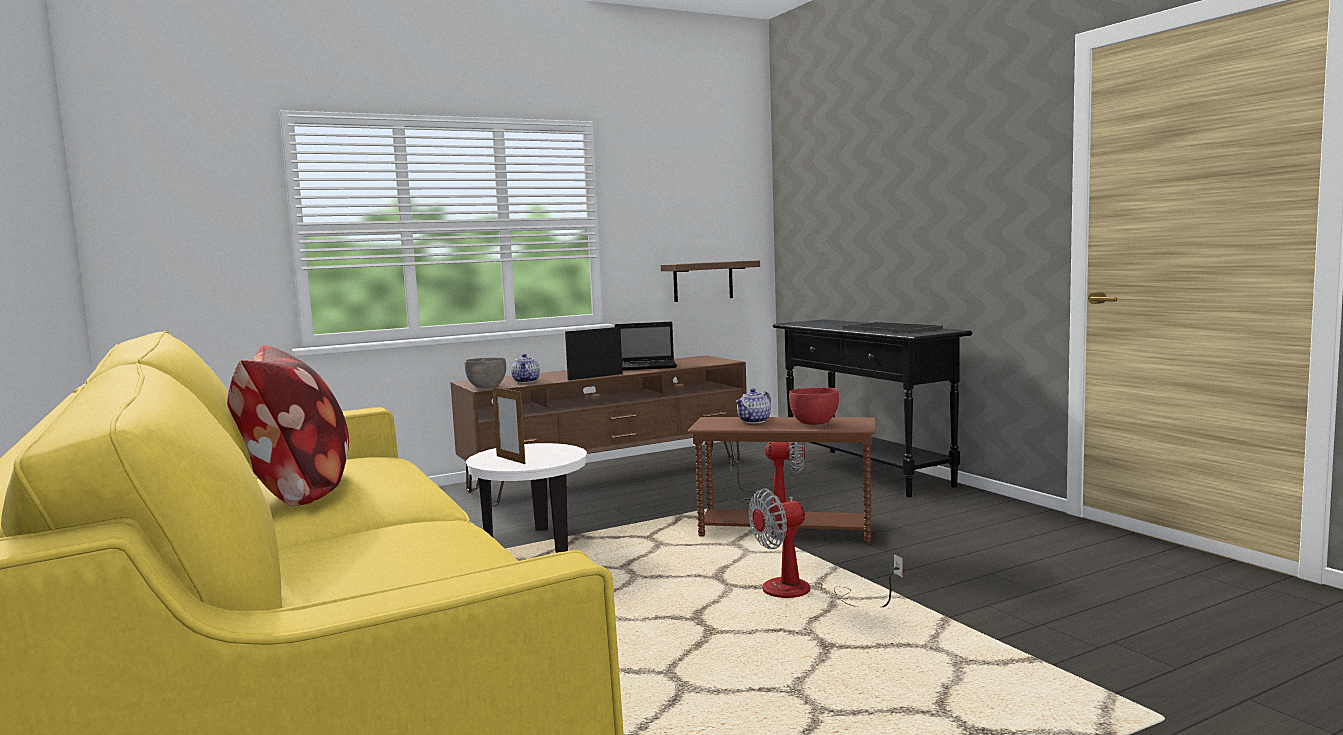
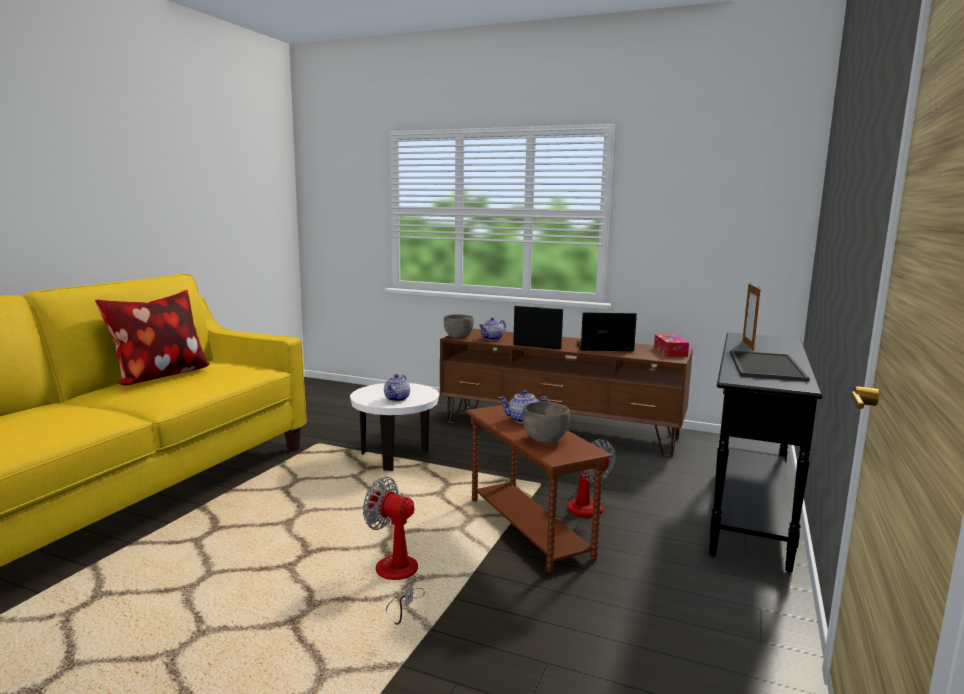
camera: 50 degrees right, 5 degrees up
picture frame [492,385,525,464] -> picture frame moved to [742,284,761,351]
laptop [615,322,677,370] -> laptop turned 135 degrees clockwise [577,312,637,351]
brown shelf [661,261,760,302] -> none
red bowl [789,387,839,425] -> grey bowl [522,402,570,443]
none -> teapot [384,374,410,402]
none -> tissue box [654,334,689,357]

